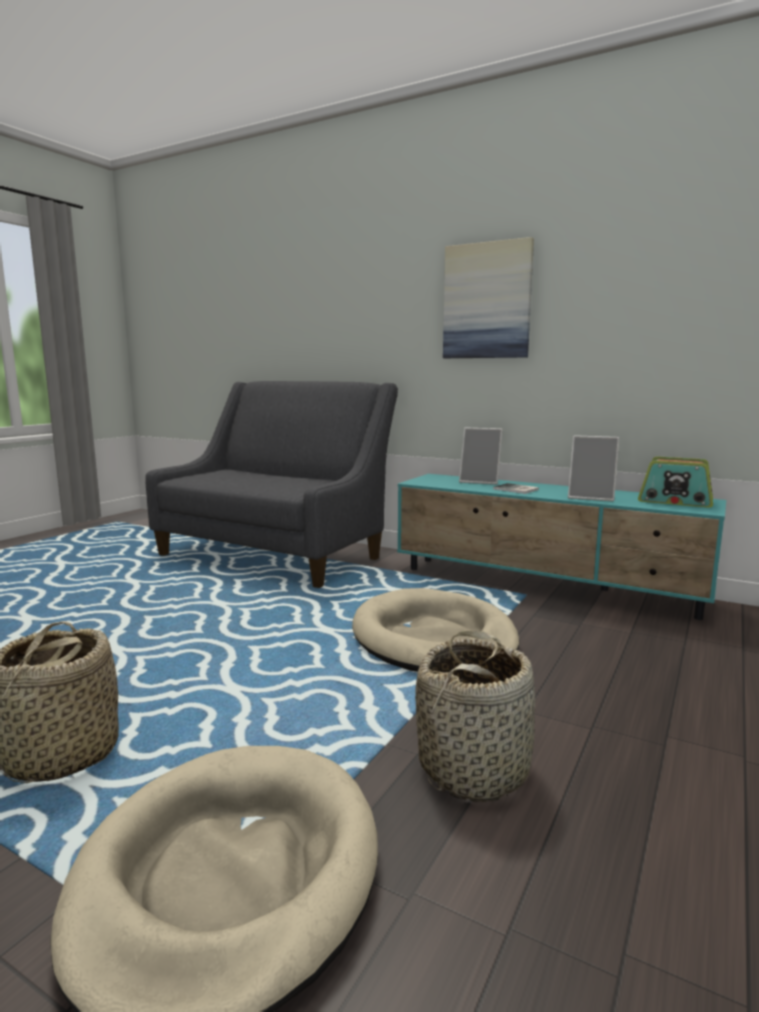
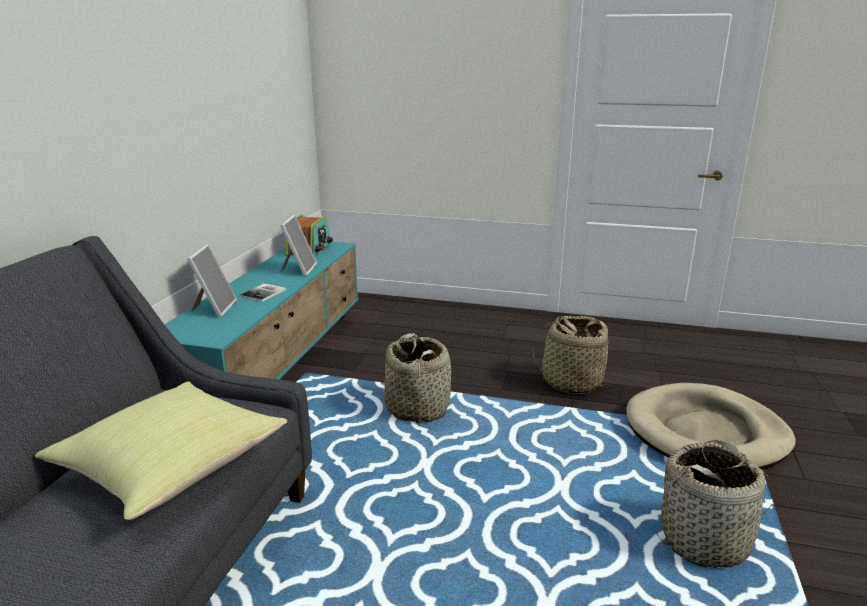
camera: 105 degrees left, 10 degrees up
beige dog bed [352,588,520,672] -> basket [384,333,451,423]
picture [443,237,534,358] -> none
none -> yellow pillow [35,381,287,520]

